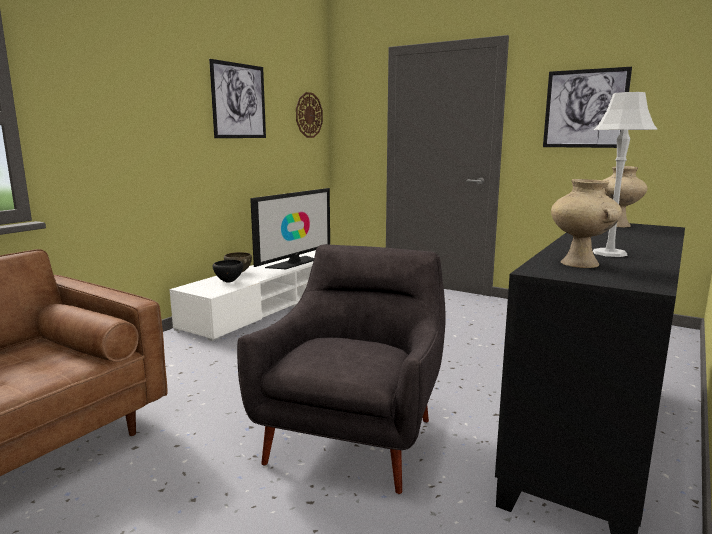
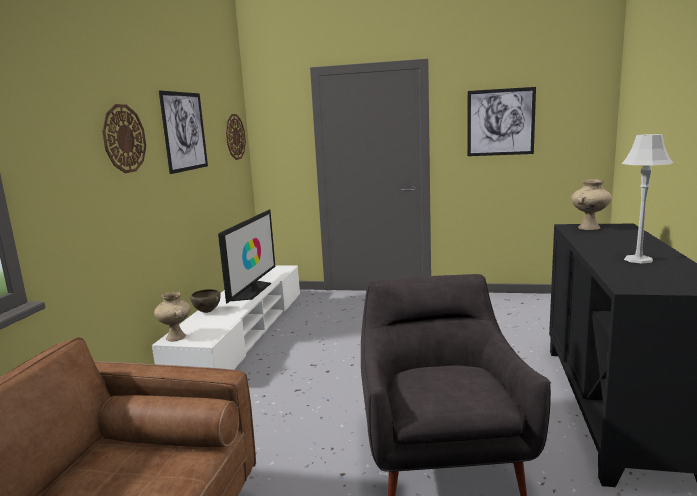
camera: 20 degrees left, 0 degrees up
black bowl [213,260,243,283] -> none
beige vase [551,179,622,268] -> beige vase moved to [154,292,191,341]
none -> wall clock [102,104,146,173]

